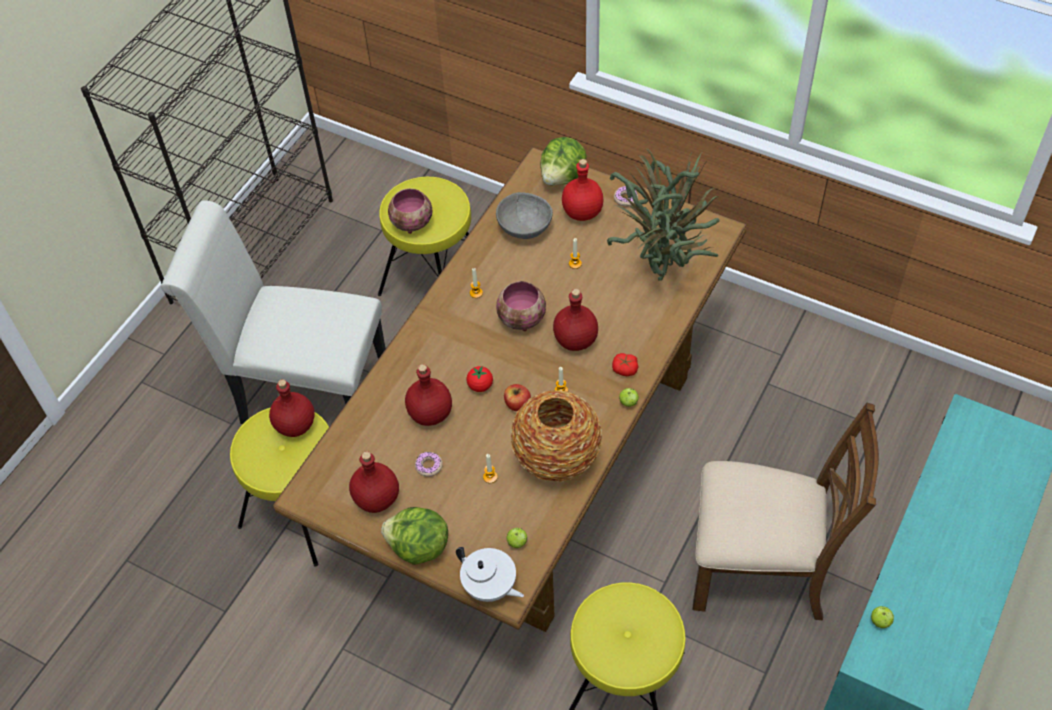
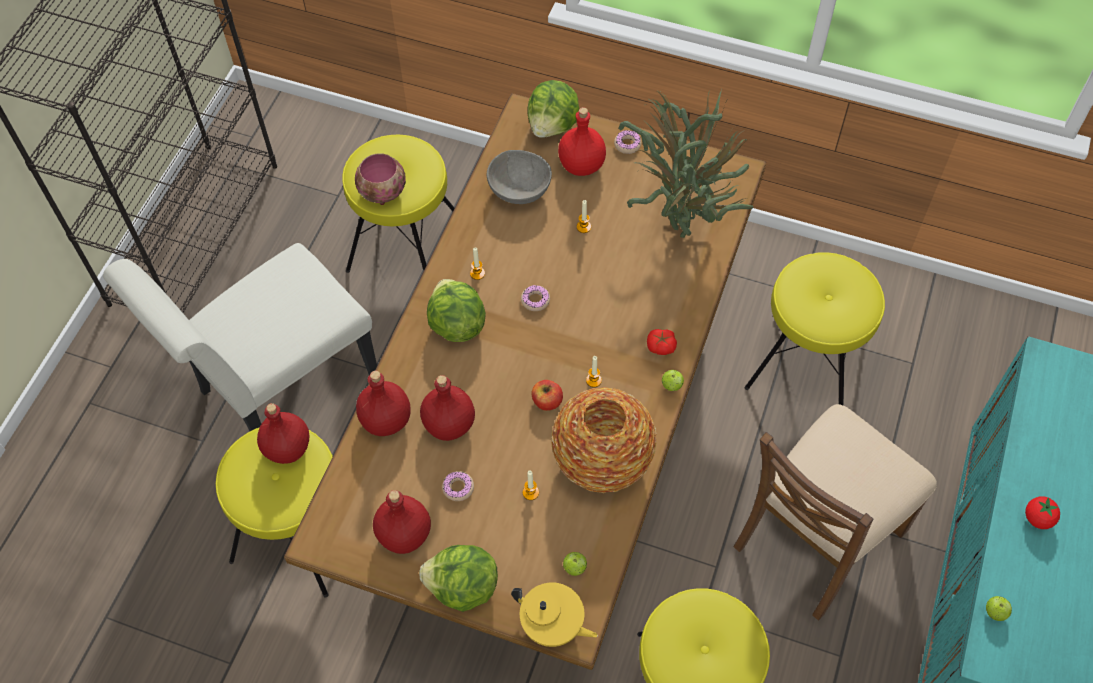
camera: 10 degrees left, 5 degrees up
white chair [161,200,386,424] -> white chair turned 45 degrees counterclockwise [103,243,377,431]
white teapot [456,547,524,602] -> yellow teapot [511,582,598,647]
tomato [466,366,493,392] -> tomato moved to [1025,496,1060,529]
bowl [496,281,546,331] -> donut [521,285,550,311]
red bottle [553,289,598,351] -> red bottle moved to [356,371,411,436]
brown chair [692,403,879,621] -> brown chair turned 135 degrees clockwise [733,404,937,620]
none -> lettuce [427,279,486,342]
none -> yellow stool [745,252,885,406]

